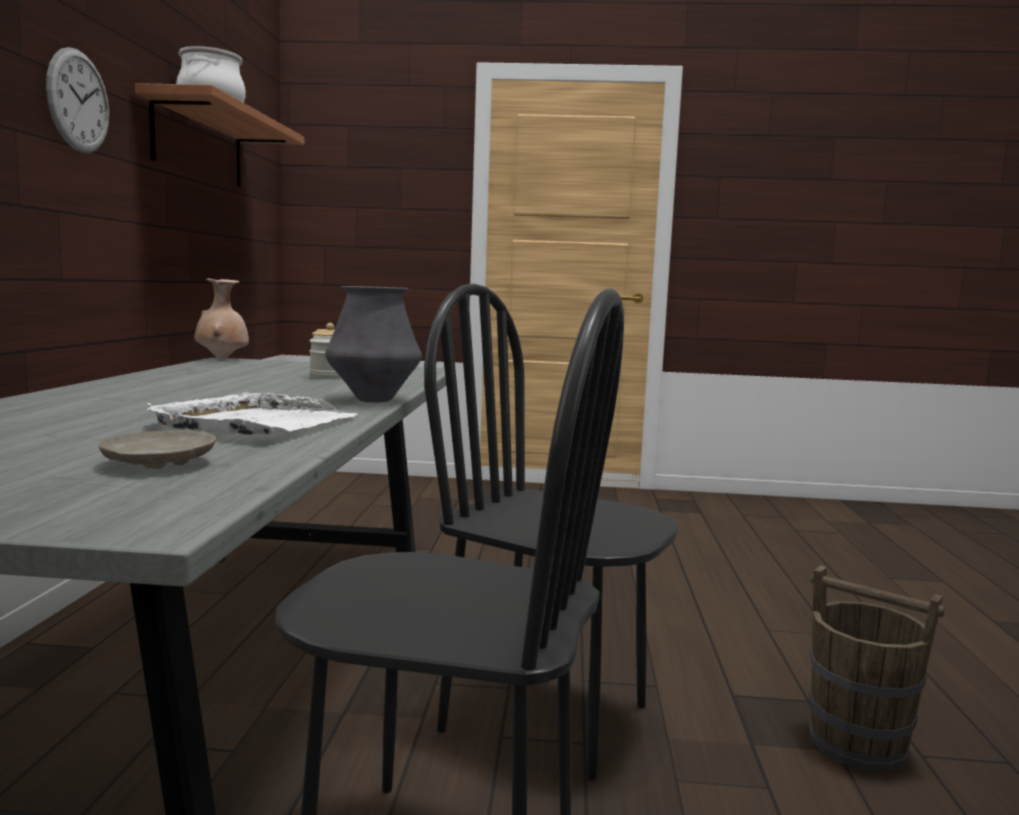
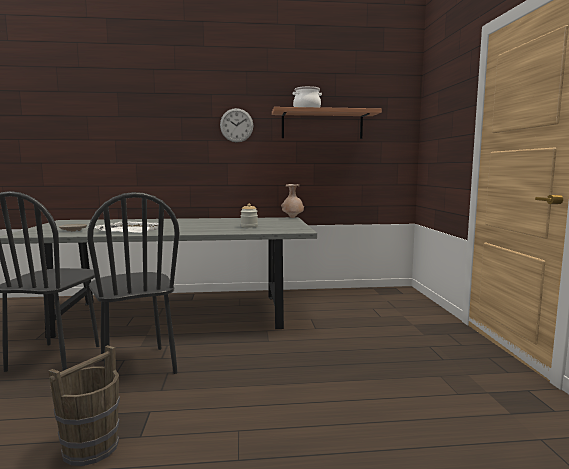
camera: 80 degrees right, 0 degrees up
vase [325,286,422,403] -> none
black chair [424,283,680,781] -> black chair turned 135 degrees clockwise [87,192,180,374]

